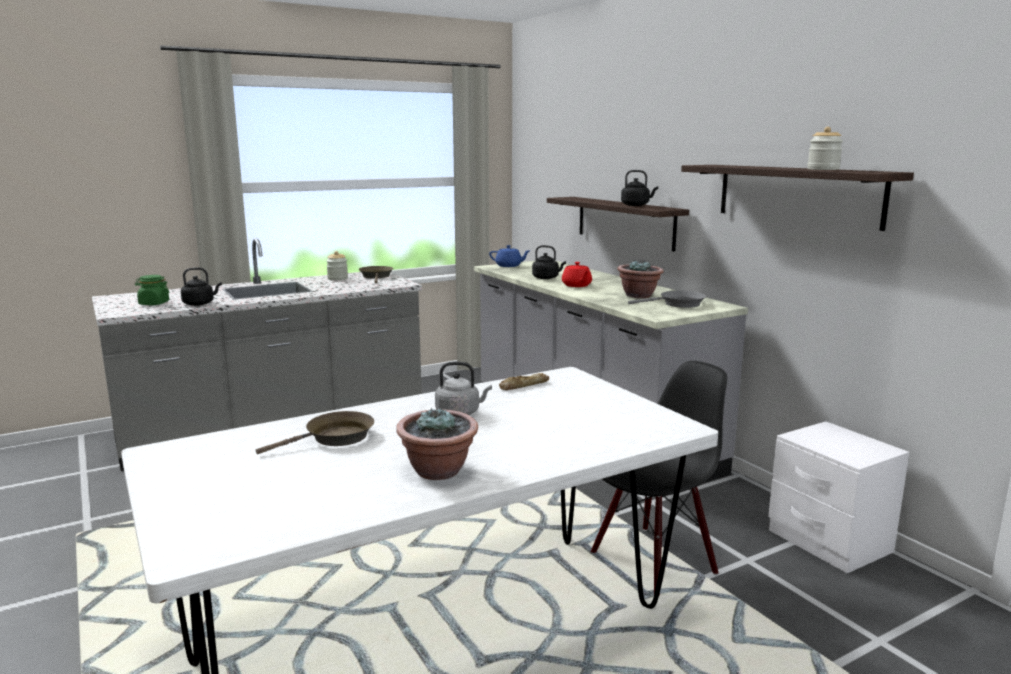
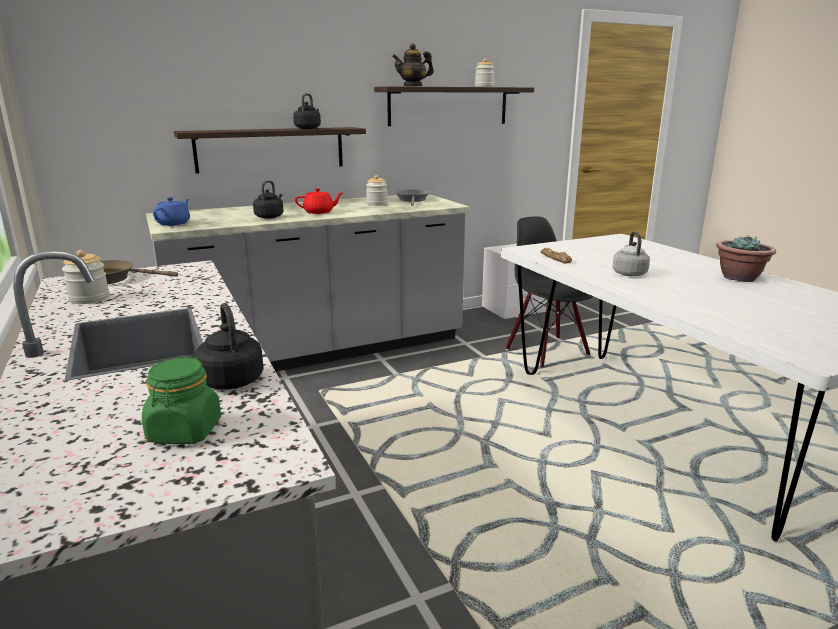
camera: 85 degrees left, 5 degrees up
brown frying pan [256,411,374,454] -> none
potted plant [617,259,664,298] -> jar [366,175,387,206]
none -> teapot [392,43,434,86]

